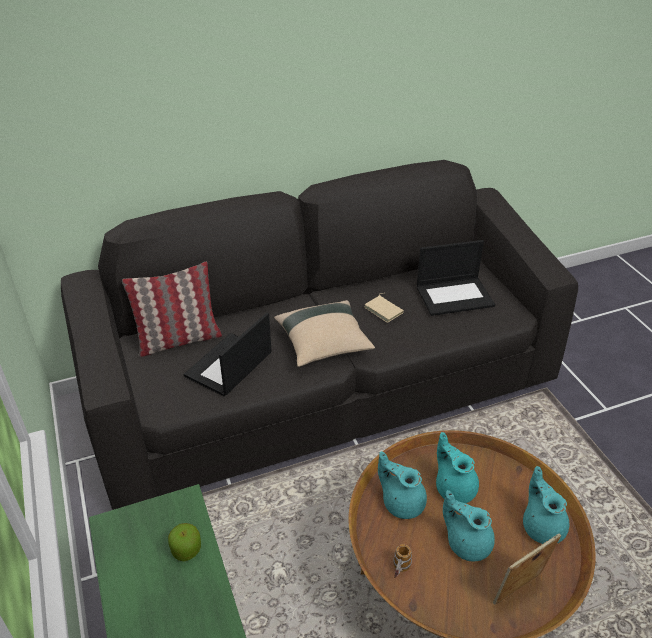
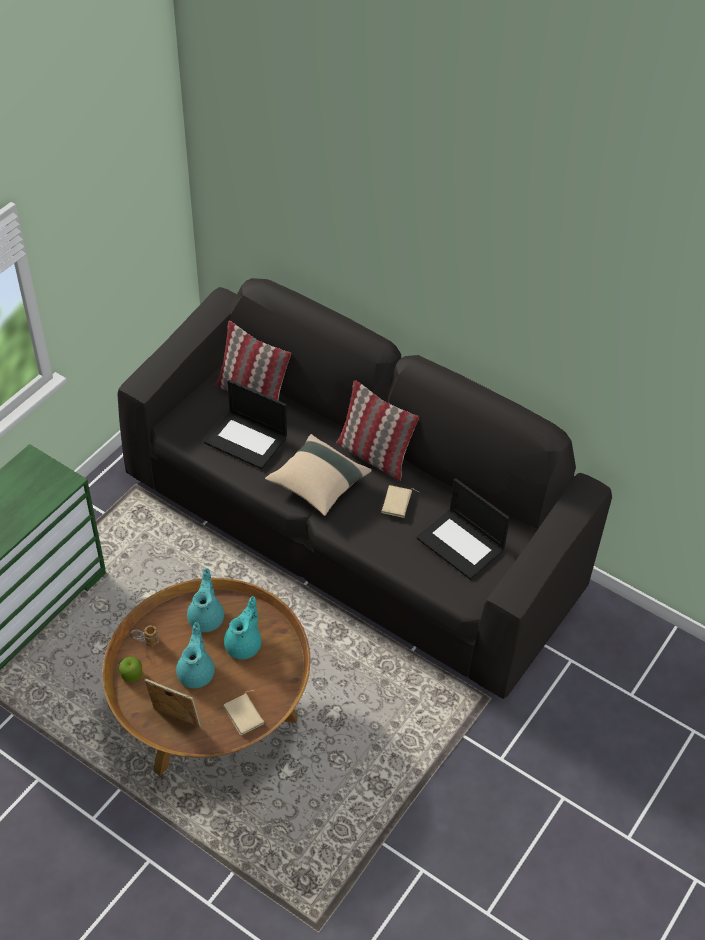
camera: 55 degrees right, 10 degrees up
apple [168,523,201,561] -> apple moved to [119,657,142,682]
laptop [184,313,272,396] -> laptop turned 150 degrees counterclockwise [204,380,287,469]
turquoise teapot [523,466,570,544] -> beige book [224,690,264,735]
none -> pillow [336,380,419,481]

